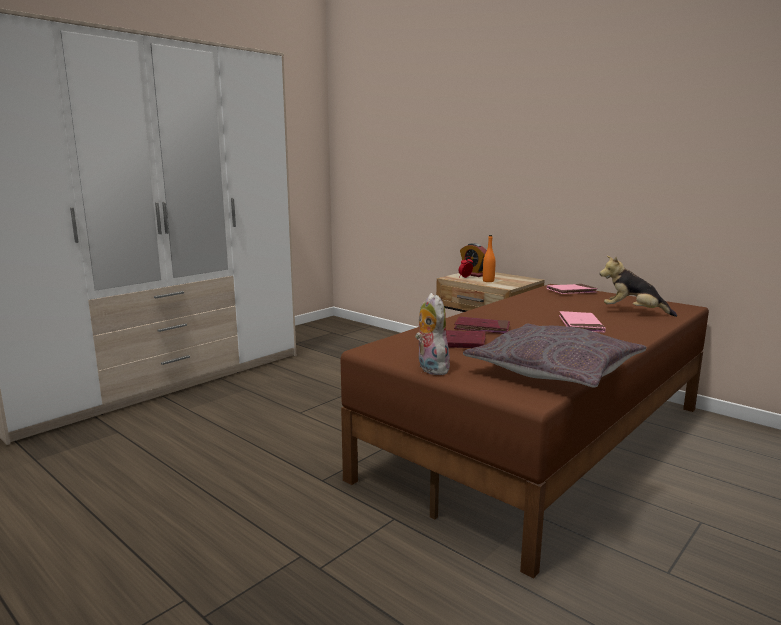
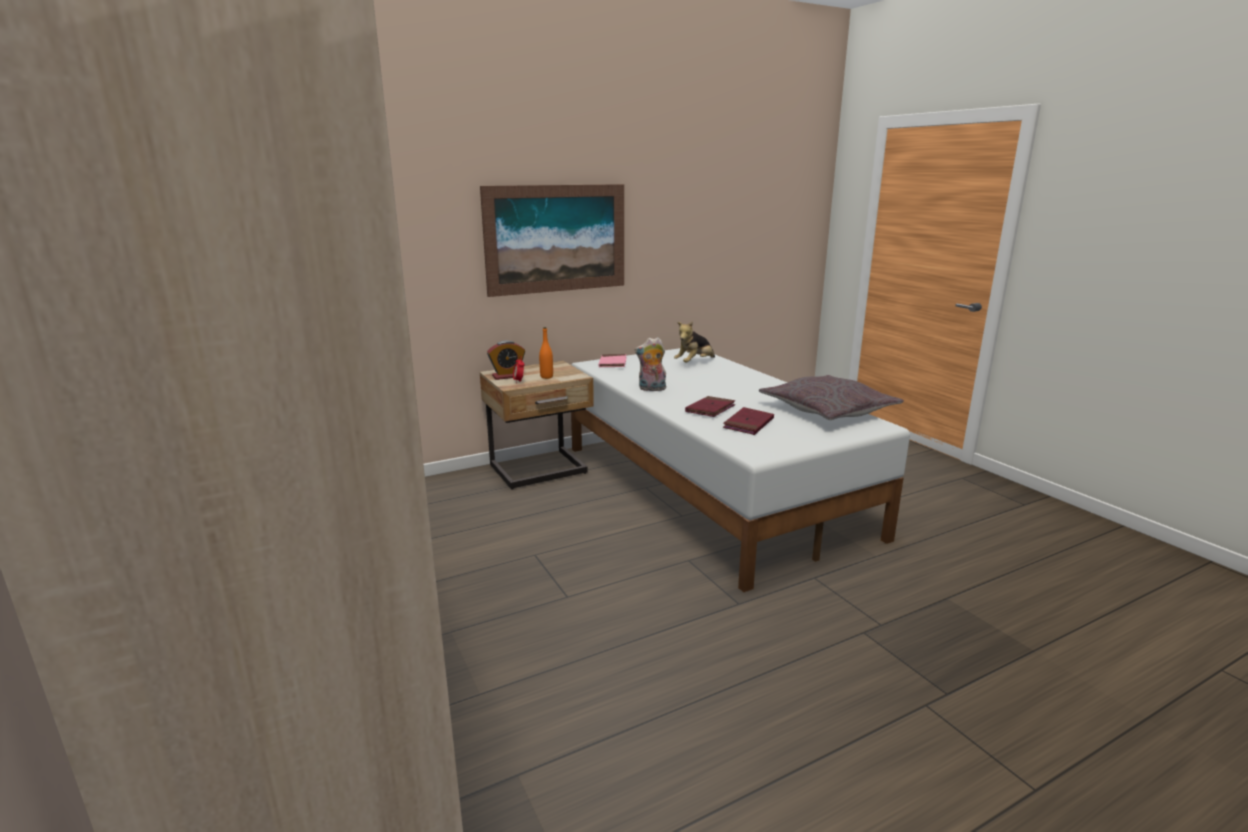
camera: 70 degrees left, 5 degrees up
brown bed [341,284,709,579] -> white bed [571,348,910,592]
plush toy [415,293,450,375] -> plush toy moved to [635,337,666,391]
pink book [559,311,606,333] -> none
none -> picture [480,184,624,297]

